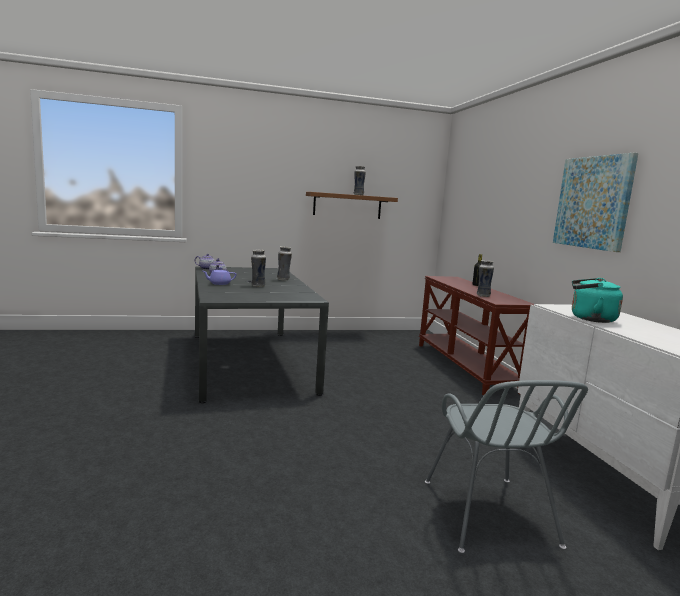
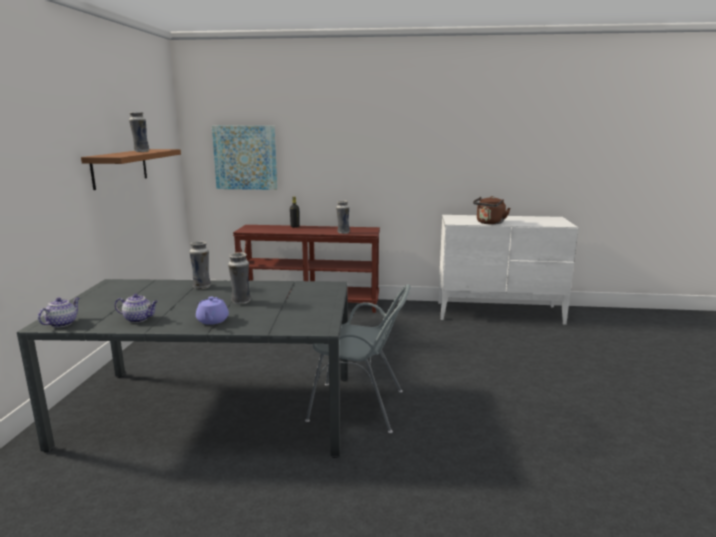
camera: 70 degrees left, 5 degrees up
grey chair [425,380,588,553] -> grey chair moved to [305,284,411,433]
picture [553,153,638,252] -> picture moved to [212,126,277,190]
turquoise kettle [572,278,623,323] -> brown kettle [473,196,510,225]

